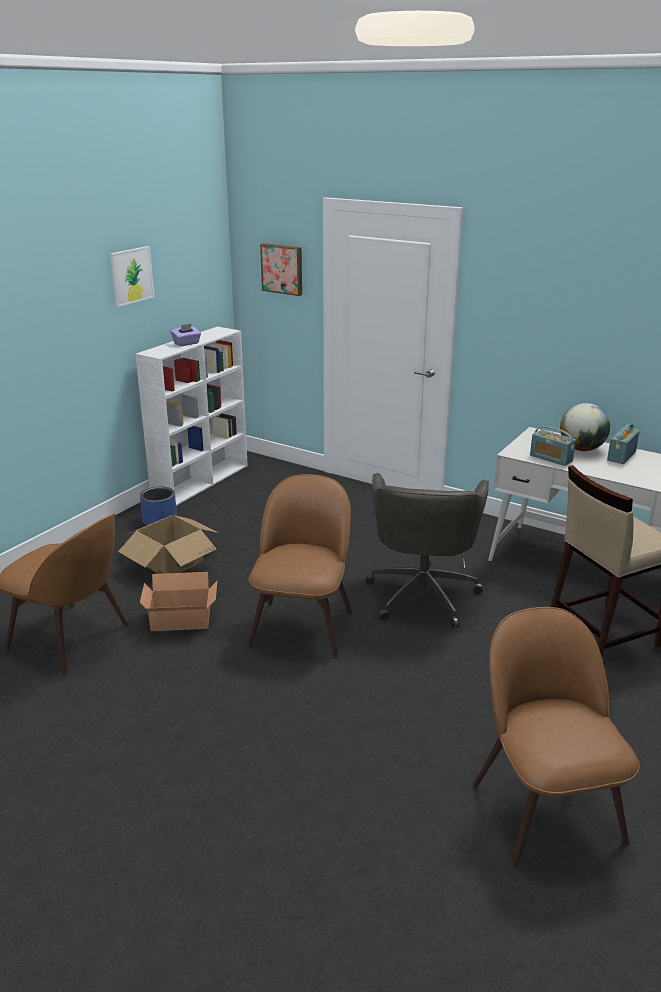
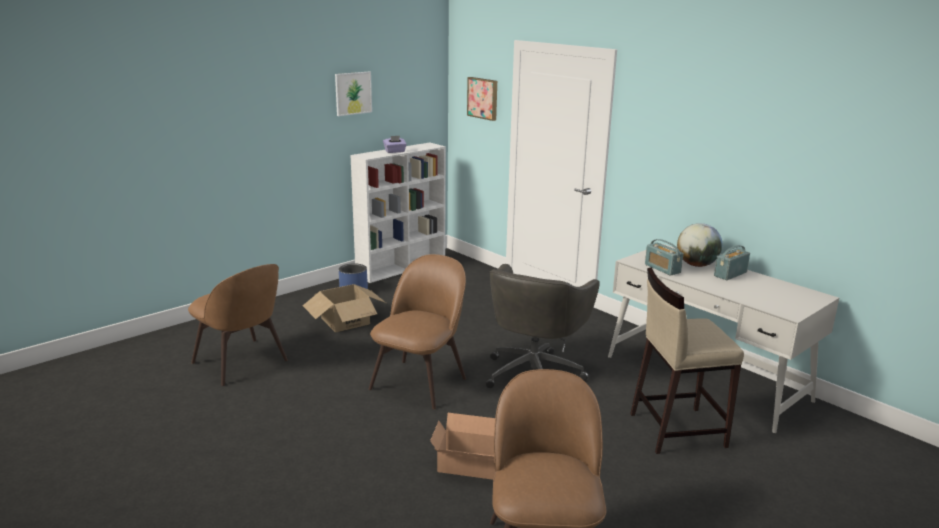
camera: 15 degrees right, 5 degrees down
cardboard box [140,572,217,631] -> cardboard box moved to [430,413,495,480]

